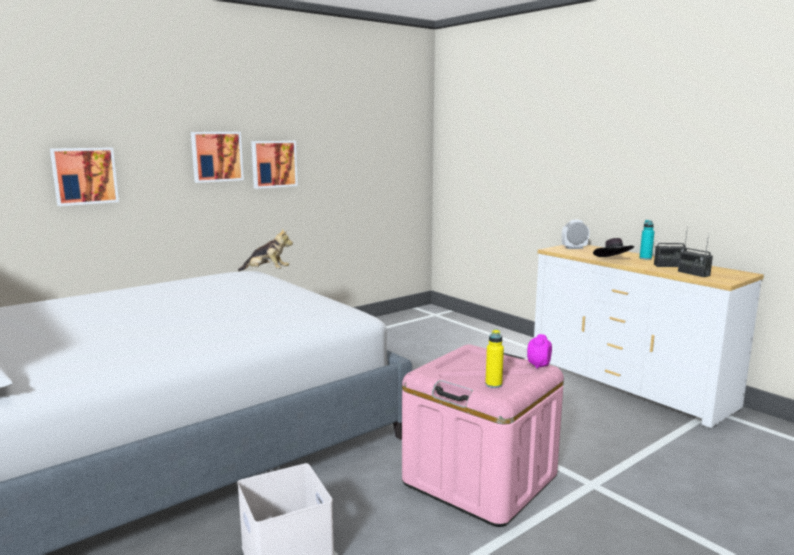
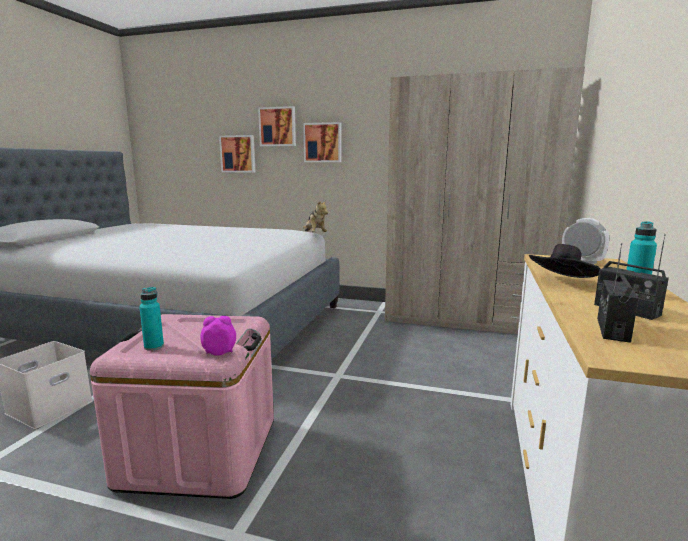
camera: 55 degrees right, 0 degrees up
picture [251,141,298,189] -> picture moved to [258,106,296,146]
yellow bottle [485,329,504,388] -> turquoise bottle [139,287,164,351]
none -> beige wardrobe [385,67,585,334]

